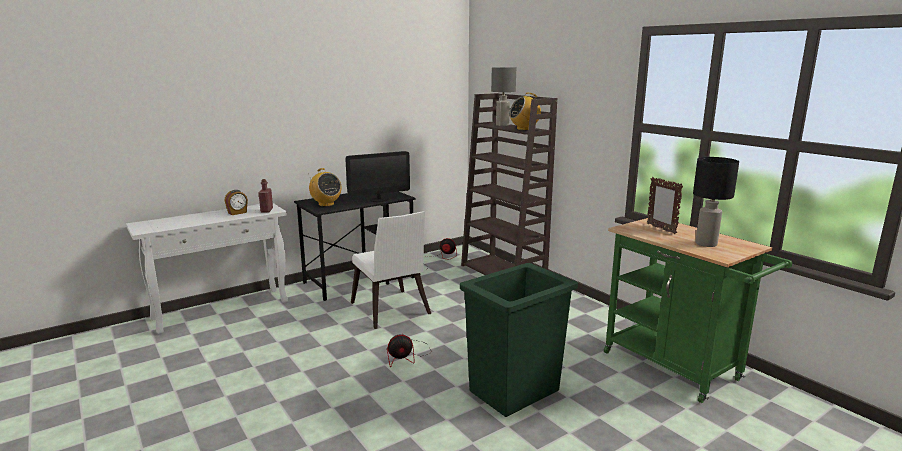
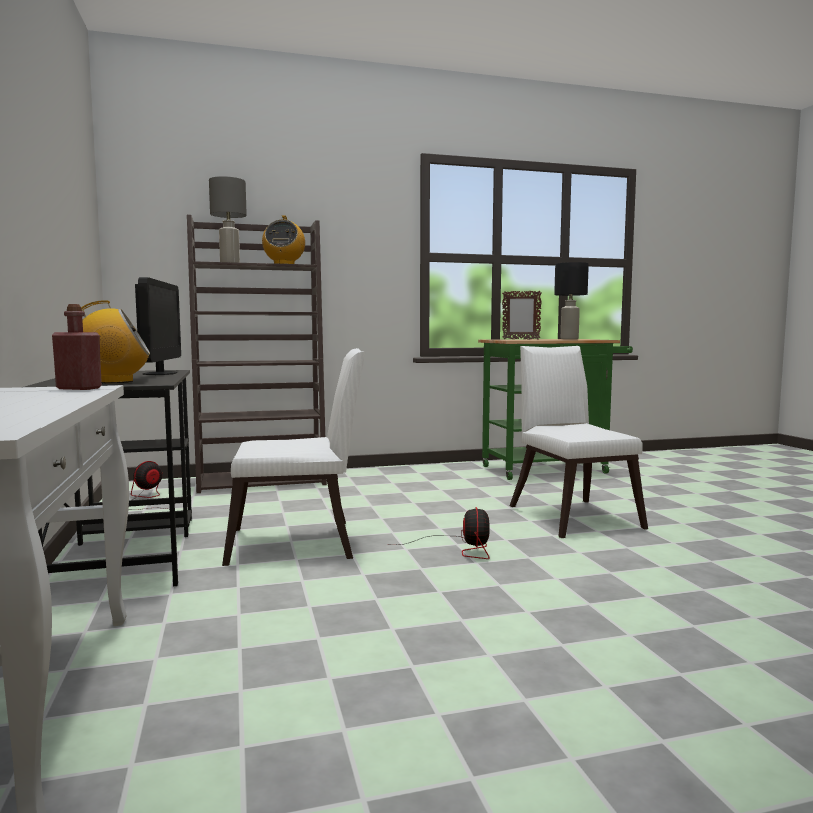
camera: 70 degrees left, 10 degrees down
alarm clock [225,190,248,215] -> none
green trash can [460,263,578,417] -> white chair [509,346,648,538]

